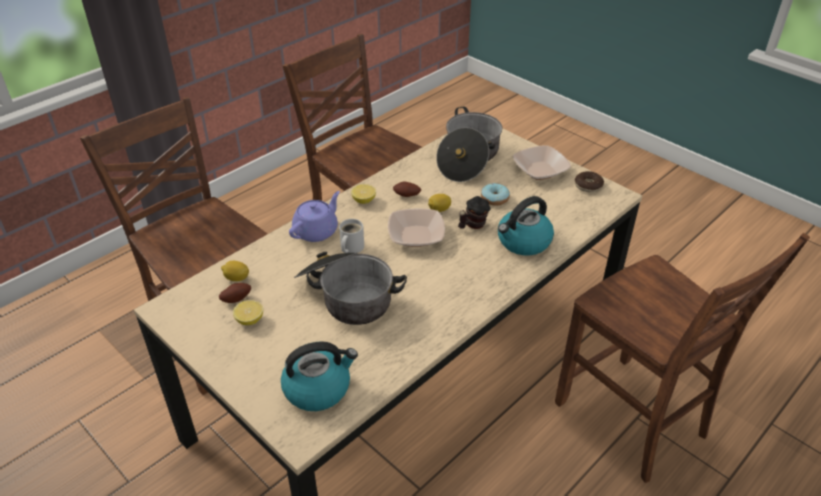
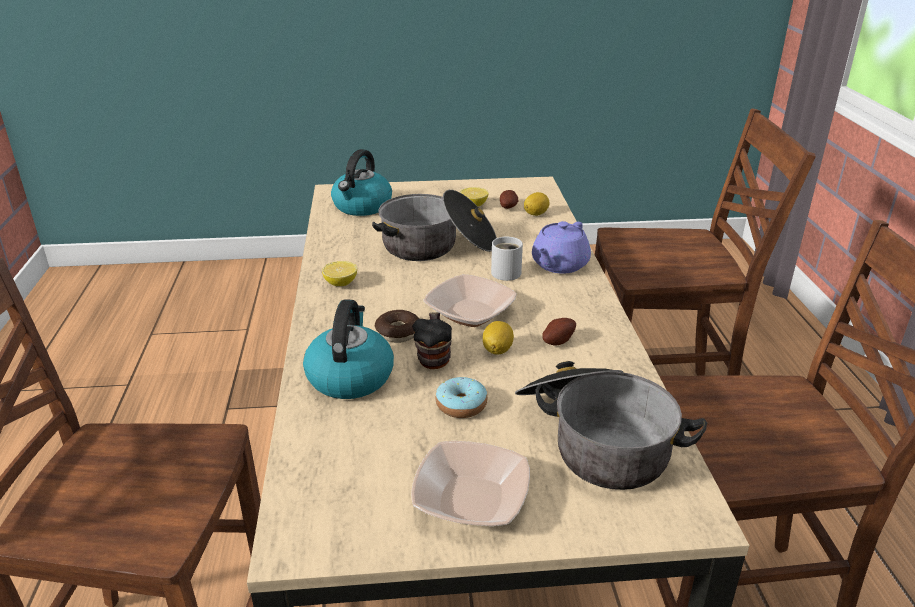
camera: 130 degrees right, 10 degrees down
purple teapot [289,191,340,242] -> purple teapot turned 45 degrees clockwise [532,221,591,274]
lemon [351,184,376,204] -> lemon moved to [322,261,357,286]
donut [575,171,604,192] -> donut moved to [375,310,419,343]

